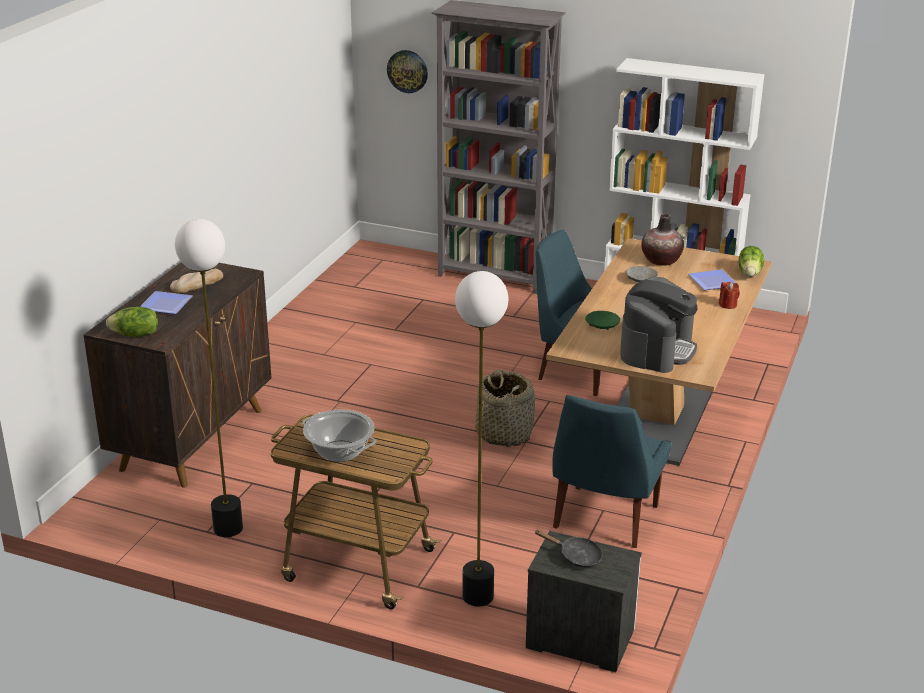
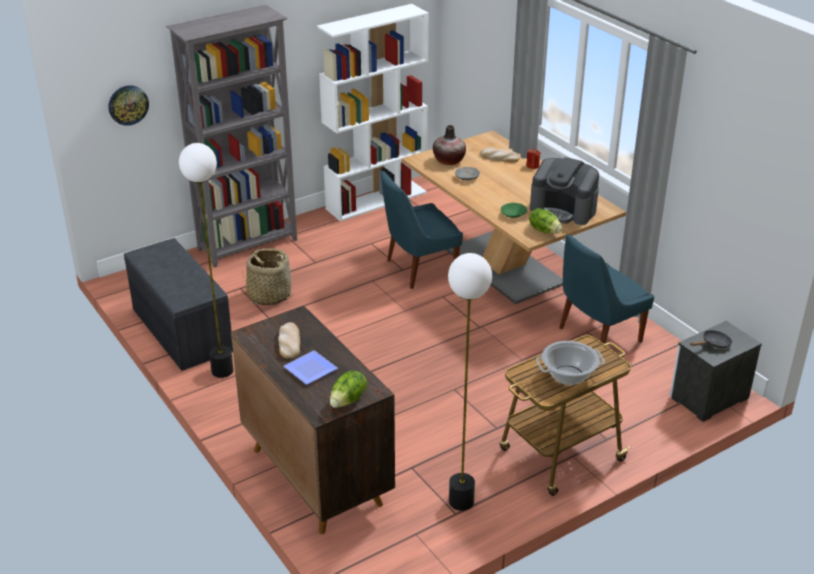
camera: 55 degrees left, 5 degrees up
floor lamp [455,271,508,607] -> floor lamp moved to [179,143,234,378]
basket [475,369,535,447] -> basket moved to [242,248,292,305]
blue chair [552,395,672,548] -> blue chair turned 90 degrees clockwise [559,234,654,344]
coffee machine [620,277,697,373] -> coffee machine turned 150 degrees clockwise [530,157,599,225]
plate [688,269,736,290] -> bread [480,147,520,162]
lettuce [739,246,764,277] -> lettuce moved to [529,208,562,234]
none -> grey bench [124,238,233,371]

